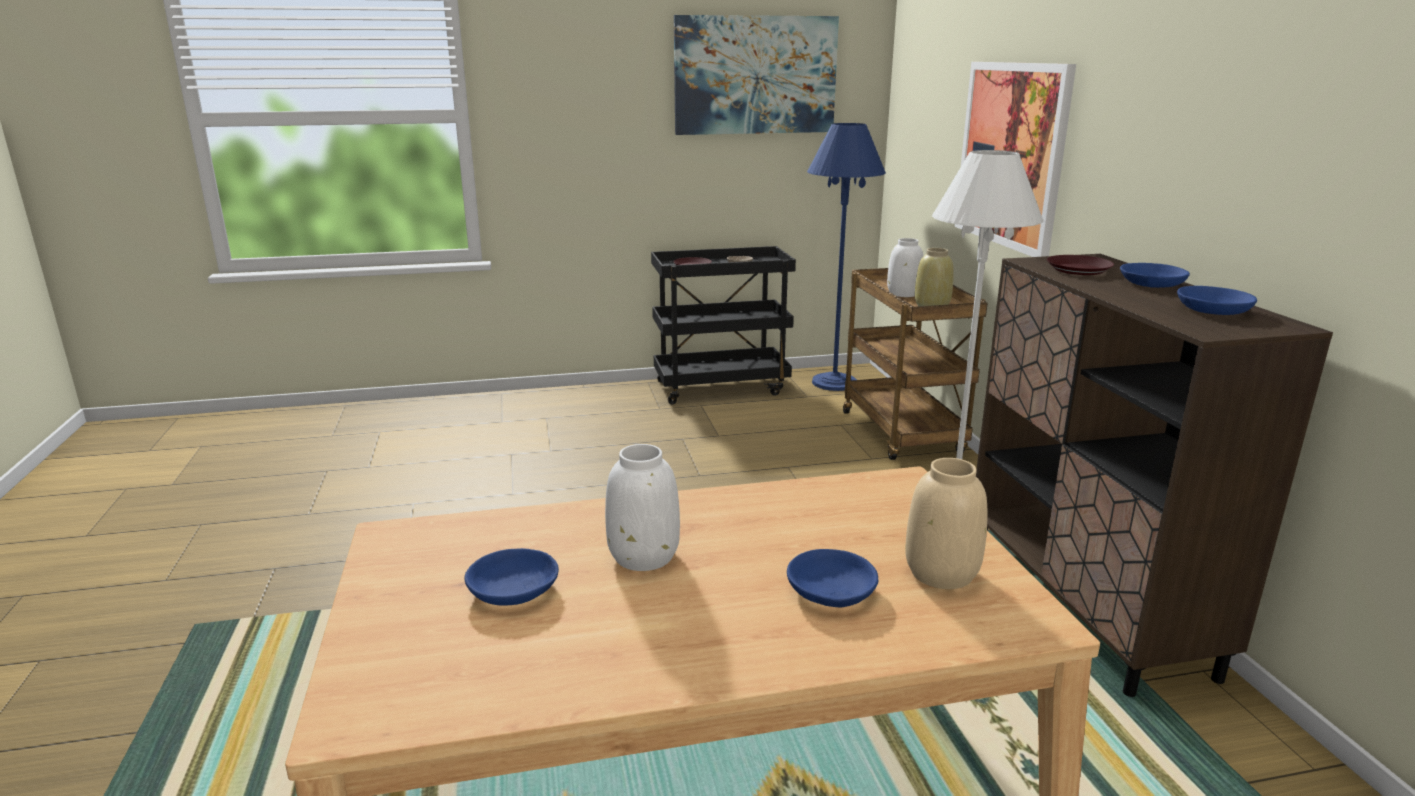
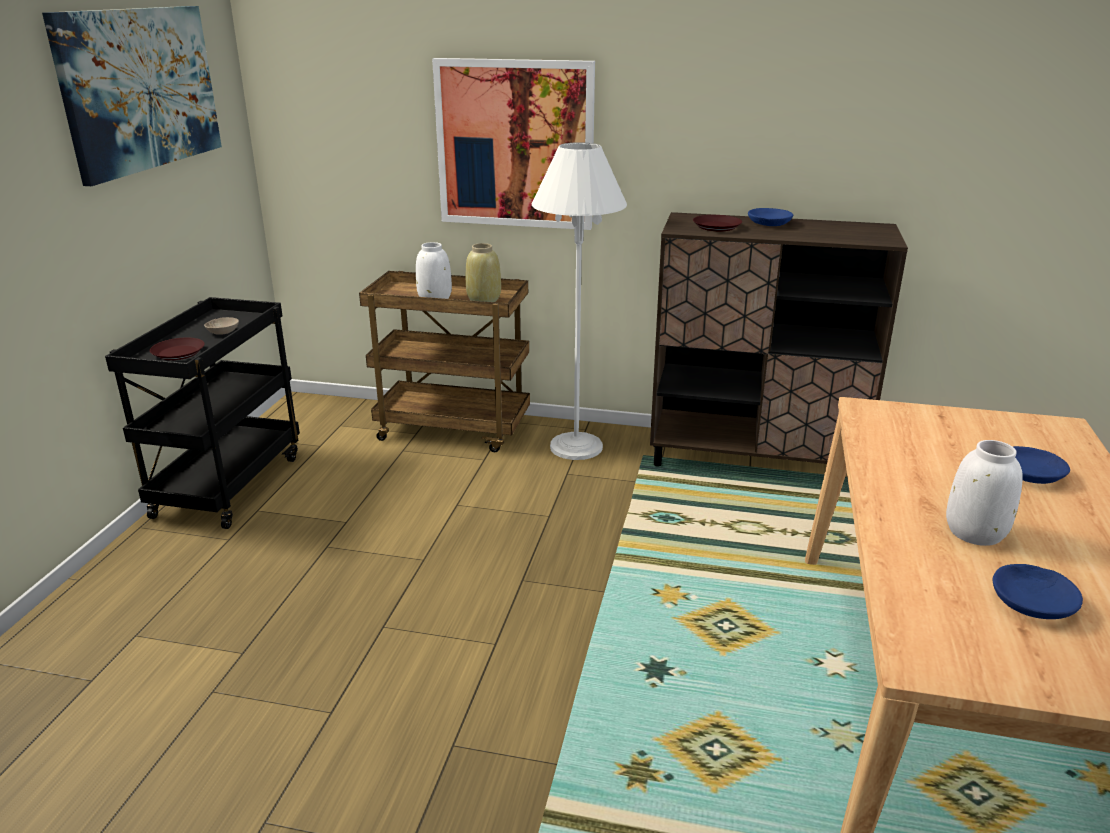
camera: 65 degrees left, 5 degrees up
blue floor lamp [807,123,886,391] -> none
beige vase [905,458,988,589] -> none
blue bowl [1177,286,1257,315] -> none

